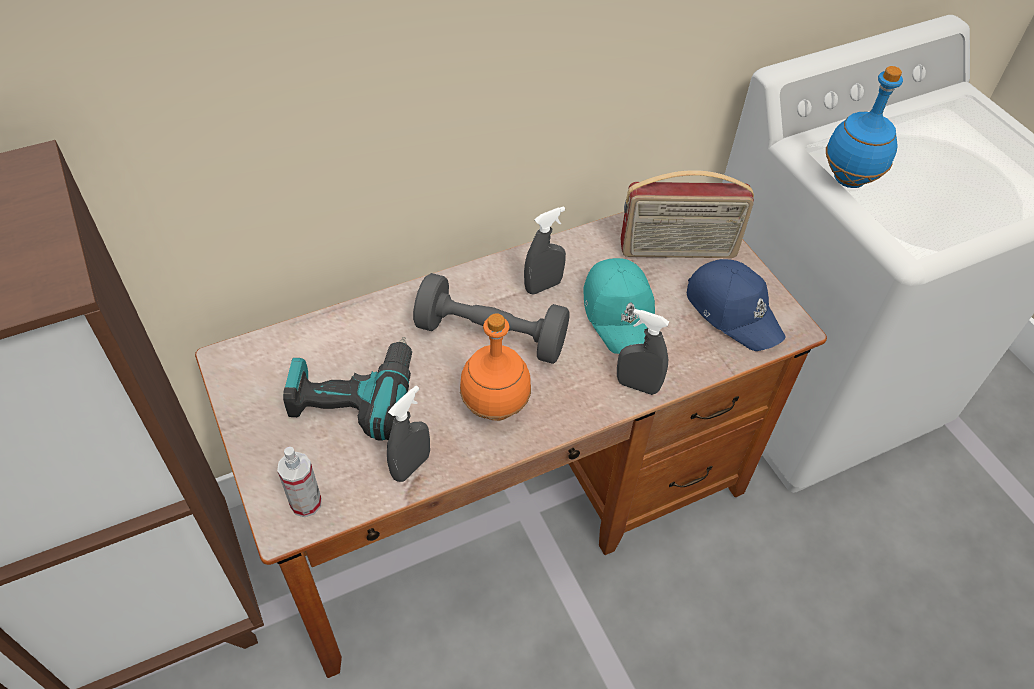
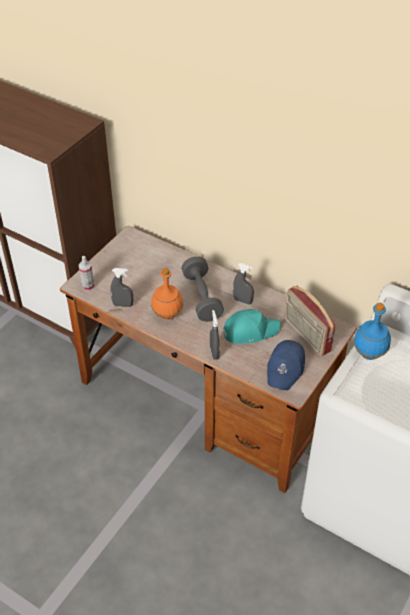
camera: 60 degrees right, 5 degrees down
power drill [283,337,412,441] -> none
turquoise cap [584,258,655,354] -> turquoise cap turned 150 degrees counterclockwise [223,309,281,344]

